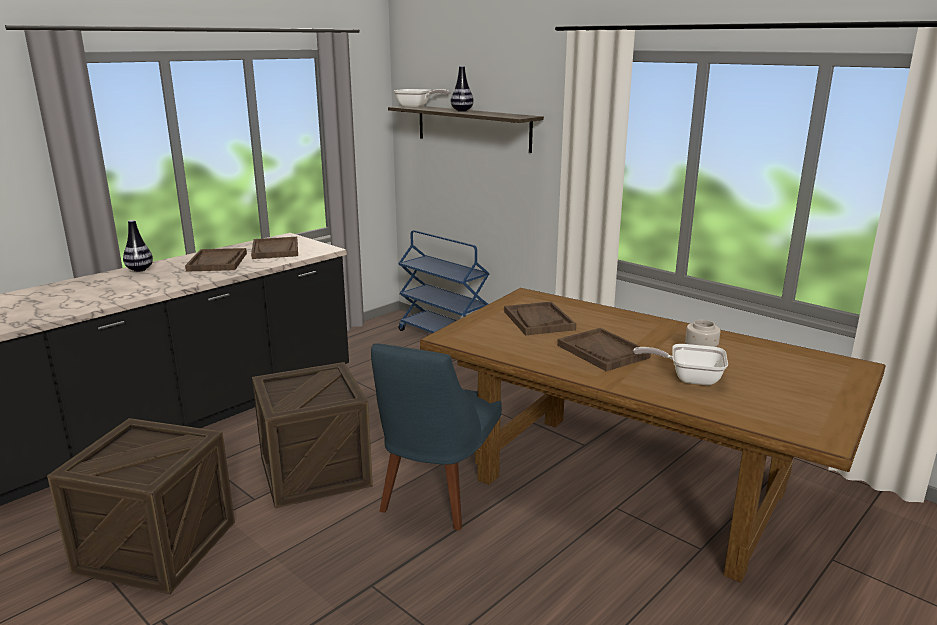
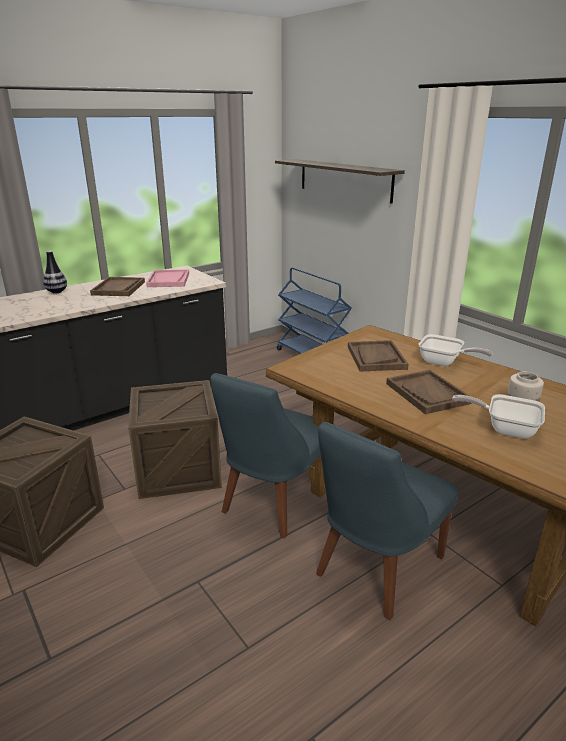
camera: 10 degrees right, 5 degrees up
brown tray [251,237,298,259] -> pink tray [146,269,189,287]
frying pan [394,89,449,108] -> frying pan moved to [418,334,493,366]
vase [451,66,474,112] -> none
none -> blue chair [316,422,458,620]

